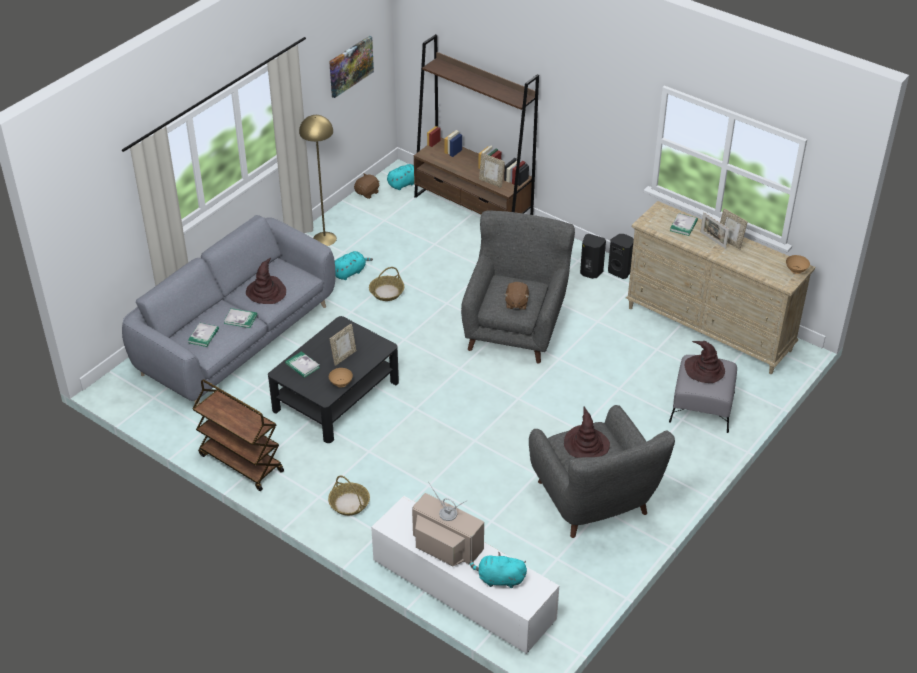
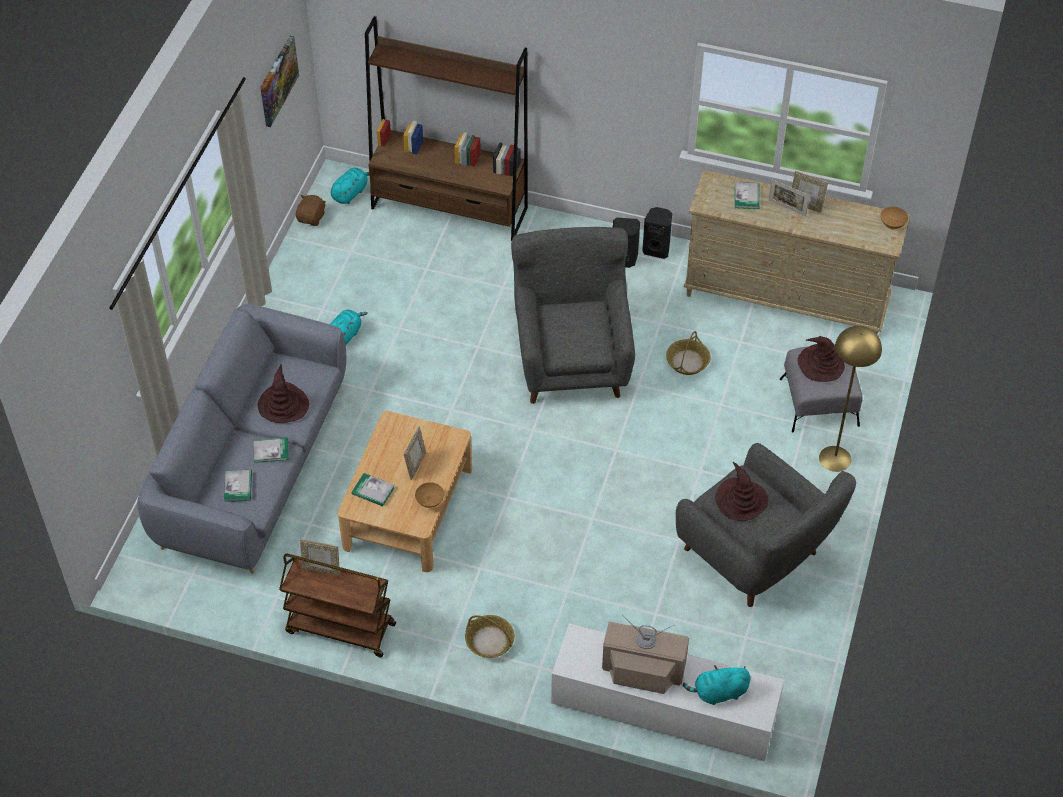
camera: 20 degrees left, 10 degrees up
black coffee table [268,316,399,443] -> beige coffee table [338,411,472,572]
yellow floor lamp [299,115,337,246] -> yellow floor lamp moved to [819,326,882,472]
basket [369,267,404,301] -> basket moved to [666,331,711,375]
picture frame [479,153,505,188] -> picture frame moved to [300,539,340,576]
brown plush toy [504,282,529,310] -> none

